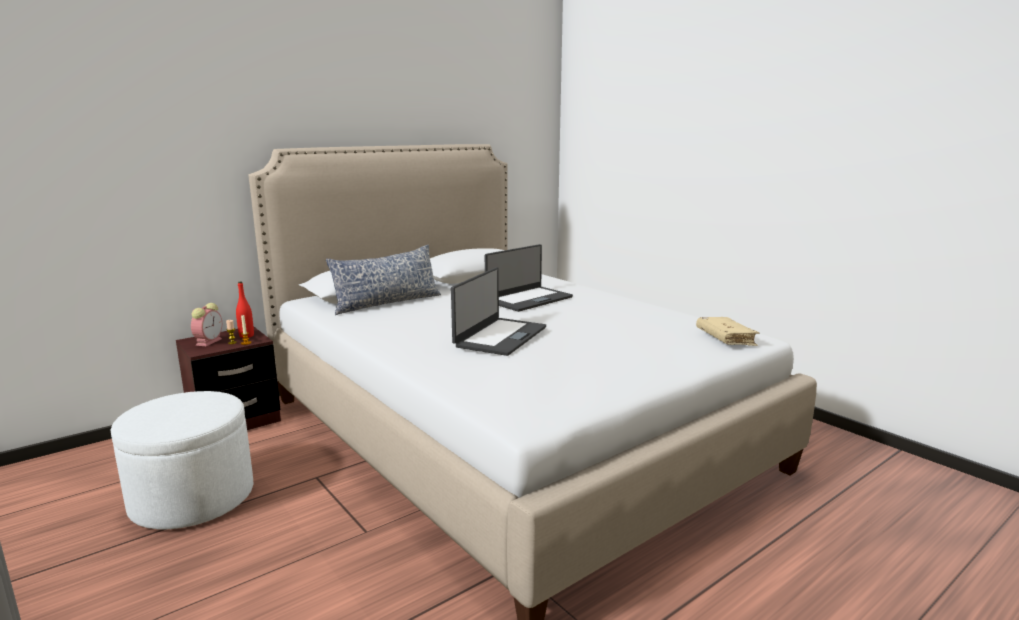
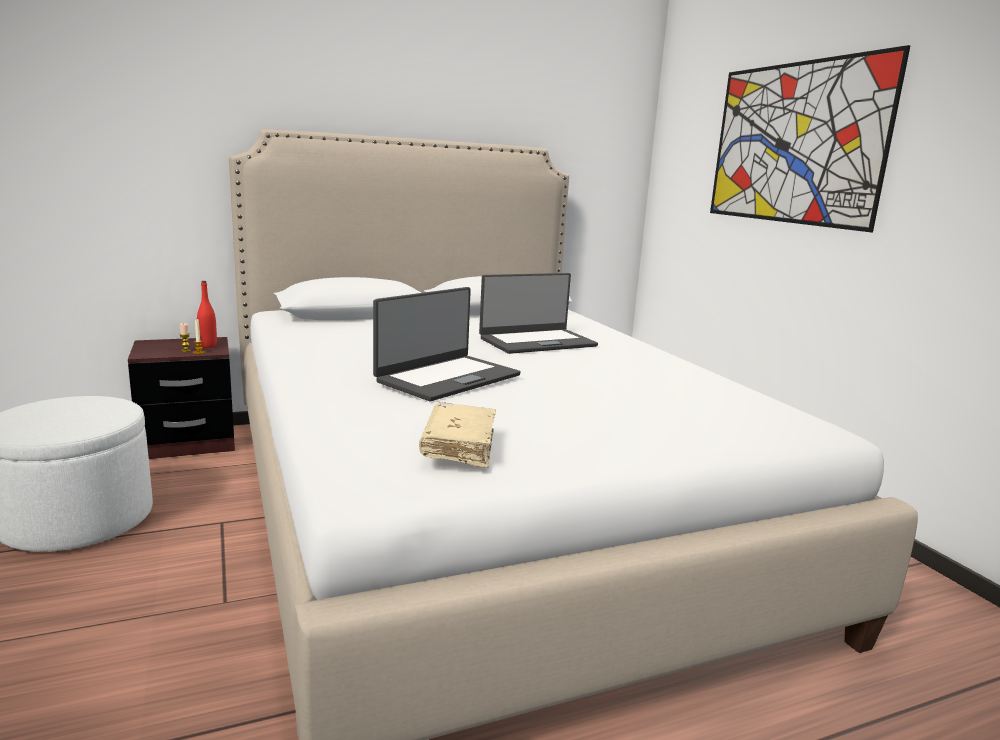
camera: 15 degrees right, 0 degrees up
alarm clock [191,303,222,346] -> none
pillow [326,245,441,315] -> none
beige book [696,317,760,346] -> beige book moved to [419,403,496,468]
none -> picture [710,45,910,232]

